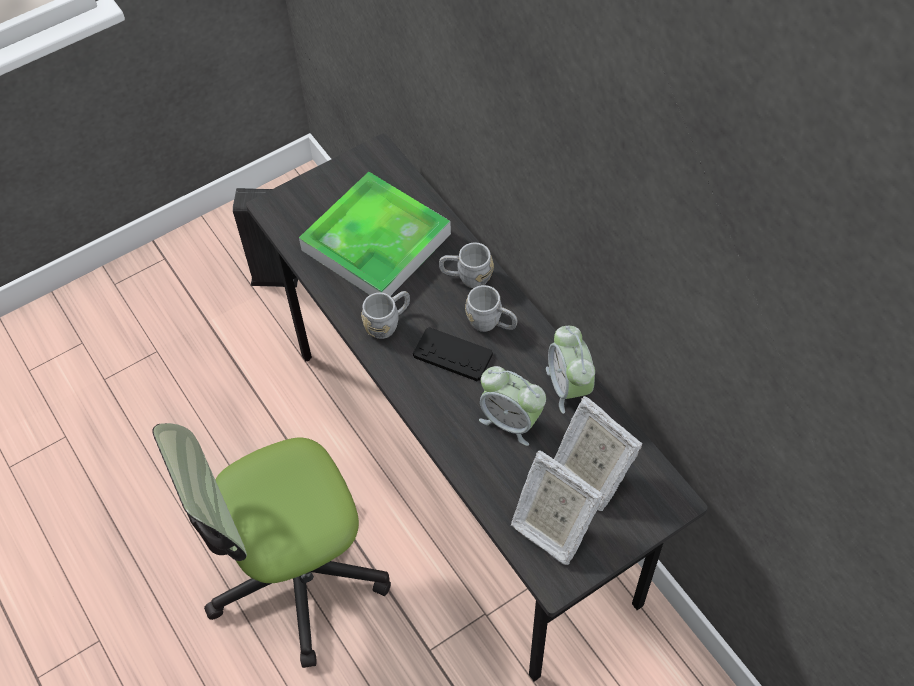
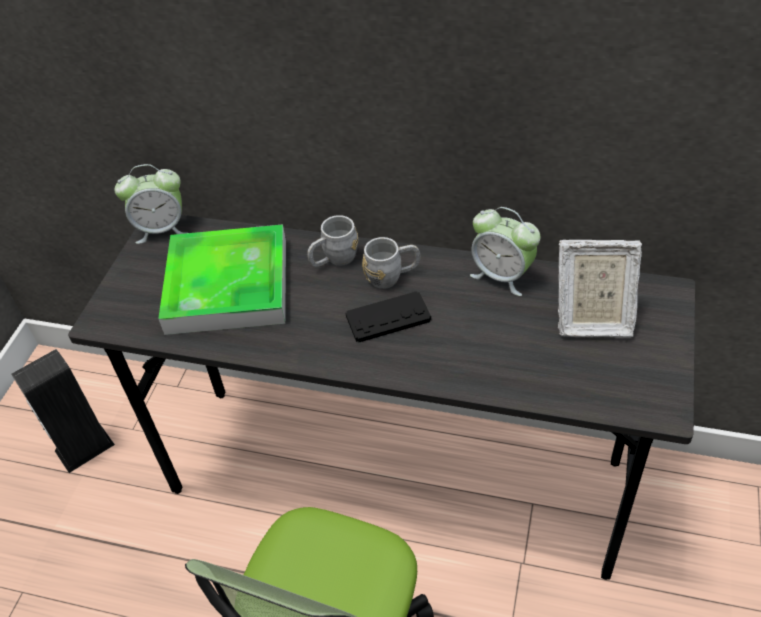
camera: 40 degrees left, 10 degrees down
grey mug [361,291,410,339] -> none
alarm clock [479,366,546,446] -> alarm clock moved to [114,164,188,244]
picture frame [511,450,604,565] -> none

